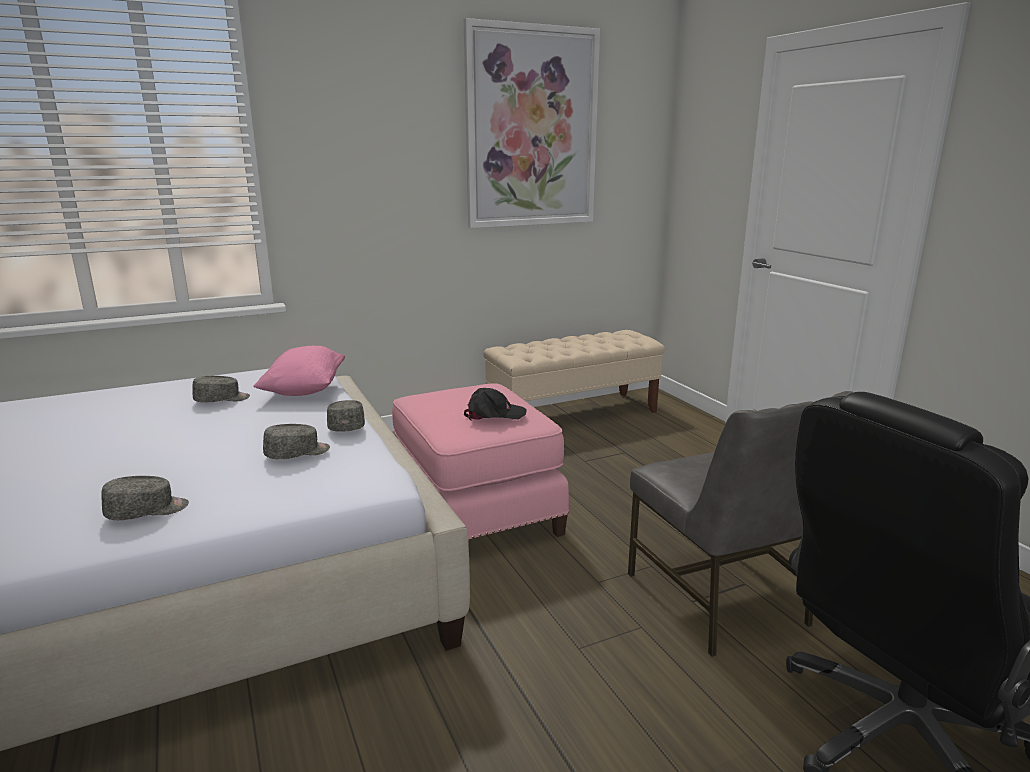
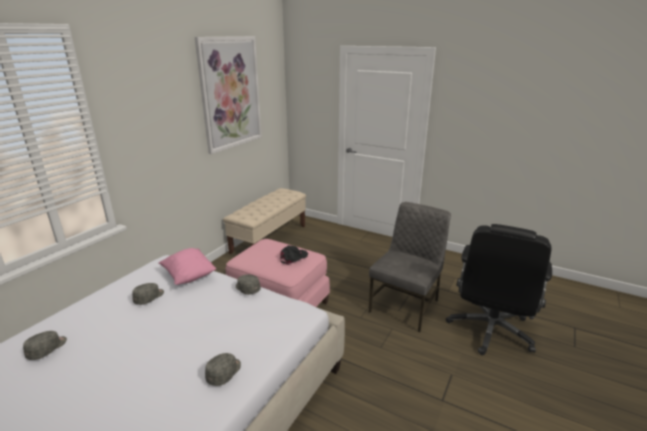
camera: 35 degrees left, 5 degrees up
grey cap [263,424,330,459] -> grey cap moved to [23,331,67,360]
grey chair [628,391,853,657] -> grey chair turned 90 degrees counterclockwise [369,202,451,332]

